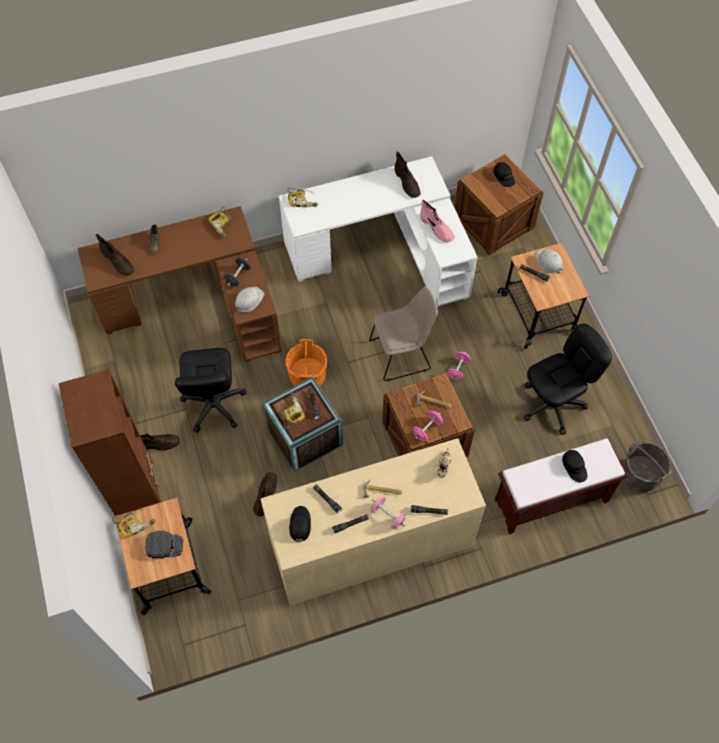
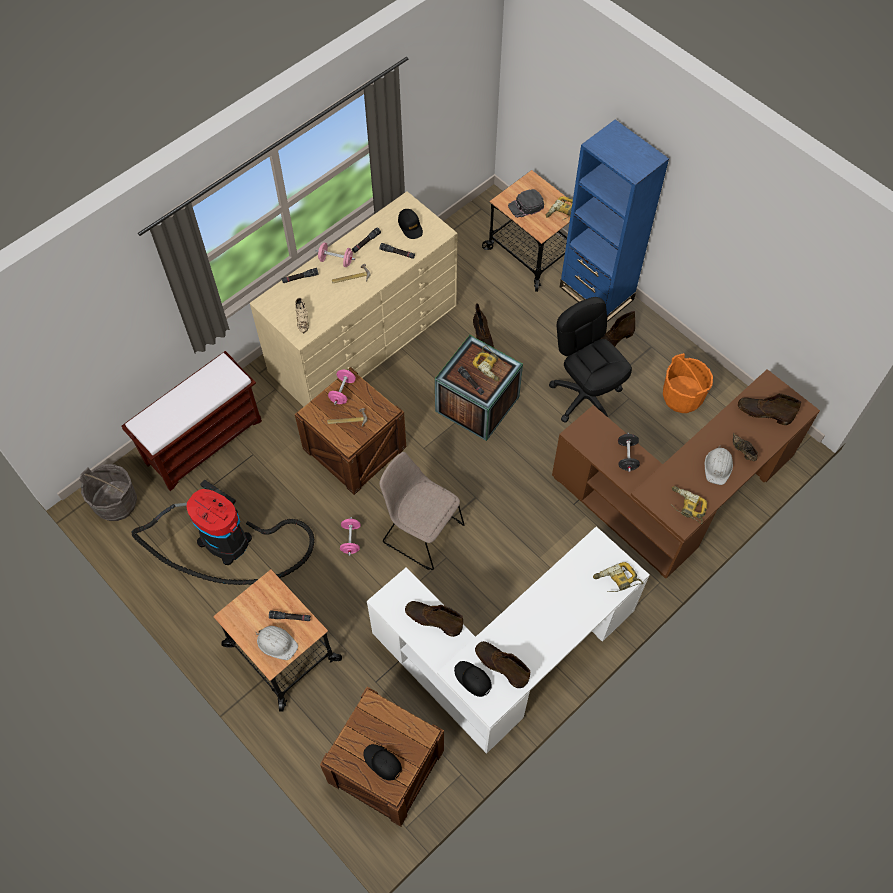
camera: 155 degrees right, 0 degrees up
brown bookcase [59,369,163,516] -> blue bookcase [560,119,669,322]
white hard hat [235,287,264,312] -> white hard hat moved to [705,445,733,485]
orange bucket [285,339,327,386] -> orange bucket moved to [663,353,713,413]
beige chair [369,286,438,381] -> beige chair turned 75 degrees clockwise [379,452,464,570]
pink boot [420,200,455,242] -> brown boot [405,601,463,637]
black office chair [524,324,612,435] -> vacuum cleaner [131,479,314,585]
black cap [562,450,587,482] -> black cap moved to [454,661,492,697]

